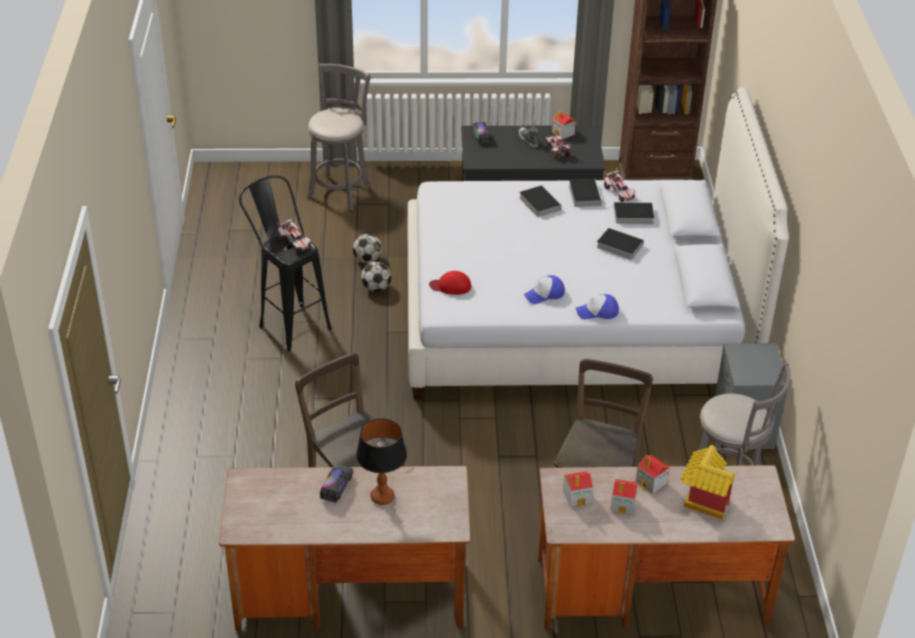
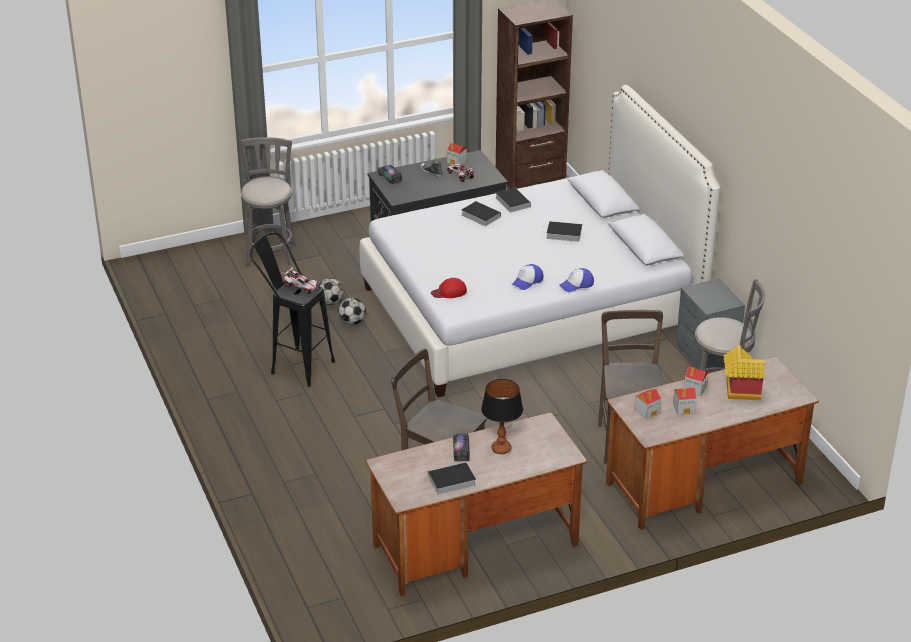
camera: 20 degrees left, 5 degrees down
toy car [604,168,636,202] -> none
book [608,202,654,224] -> book moved to [421,462,476,495]

